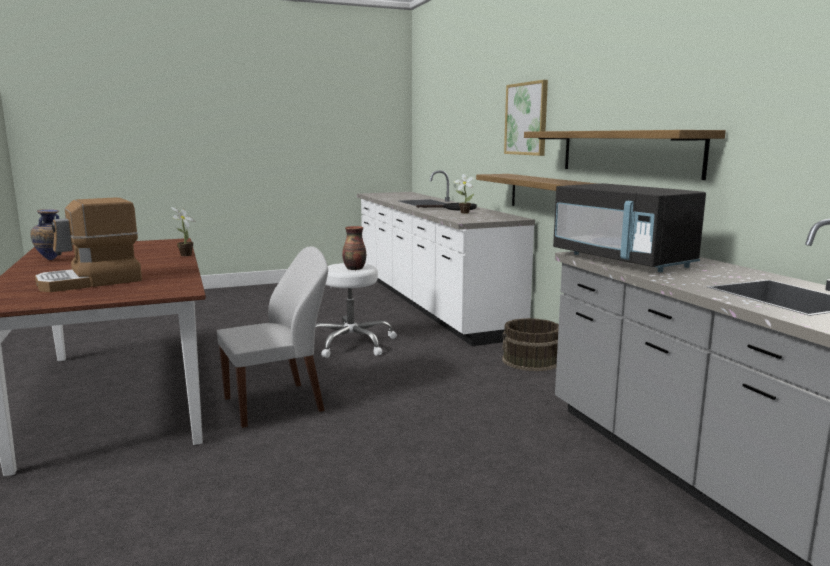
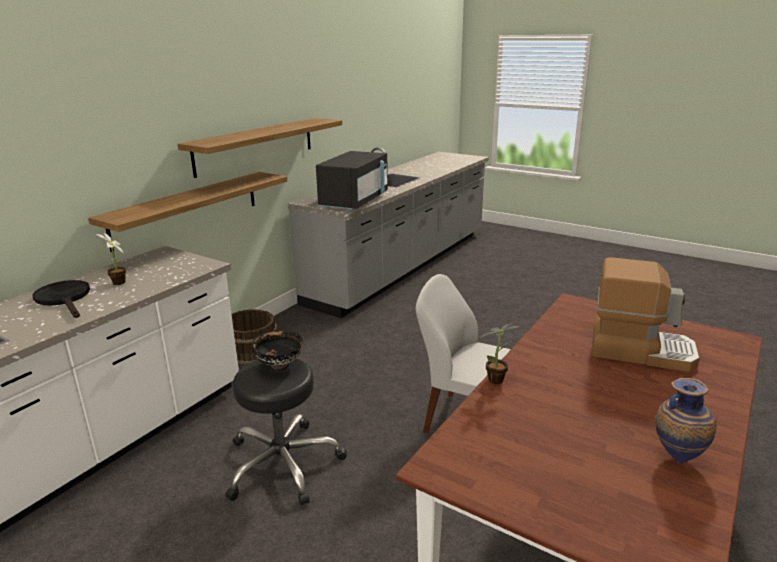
camera: 125 degrees left, 10 degrees up
white stool [316,263,397,358] -> black stool [225,358,347,505]
vase [342,226,366,271] -> black bowl [252,330,303,371]
picture [504,80,548,156] -> none

